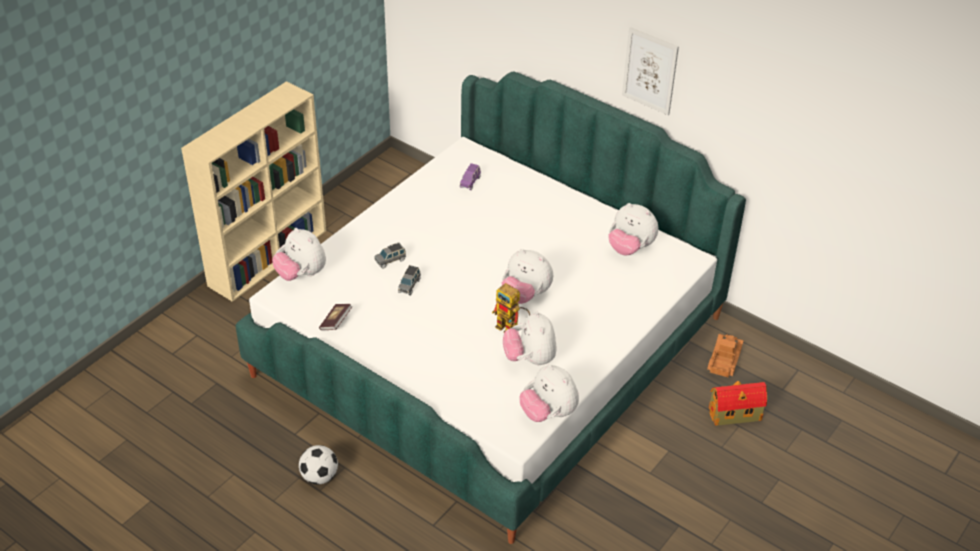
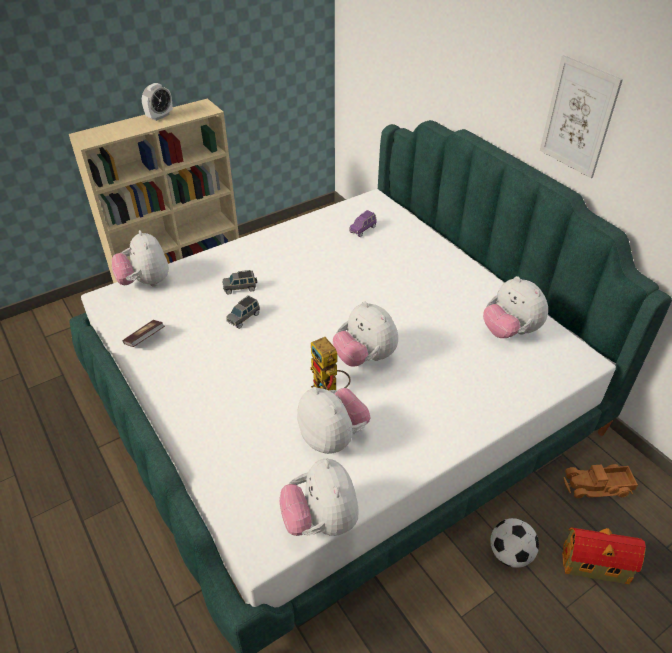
camera: 20 degrees right, 0 degrees up
football [299,445,338,484] -> football moved to [490,518,539,568]
plush toy [503,312,557,365] -> plush toy turned 135 degrees clockwise [297,387,371,454]
toy truck [707,334,744,377] -> toy truck turned 135 degrees counterclockwise [563,464,638,498]
none -> alarm clock [142,83,173,121]

